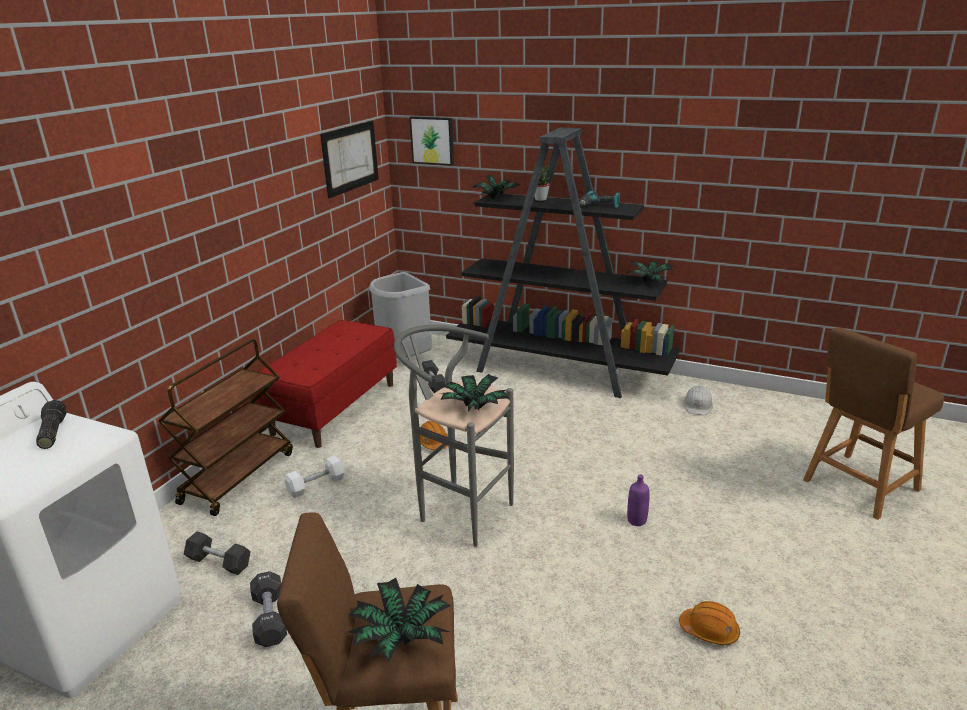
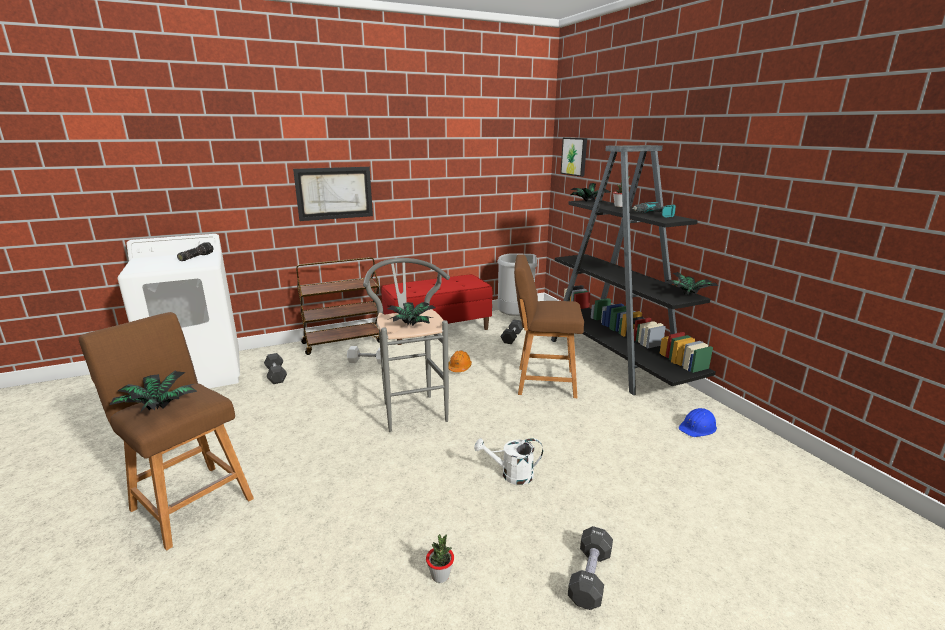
camera: 40 degrees right, 5 degrees down
black dumbbell [250,571,287,647] -> black dumbbell moved to [568,526,613,610]
picture [320,121,379,199] -> picture moved to [293,167,373,221]
purple bottle [627,475,650,526] -> white watering can [474,438,543,485]
orange hard hat [679,601,740,645] -> potted plant [426,534,454,583]
white hard hat [684,386,713,415] -> blue hard hat [678,408,717,437]
brown stool [803,327,944,520] -> brown stool moved to [514,254,584,398]

